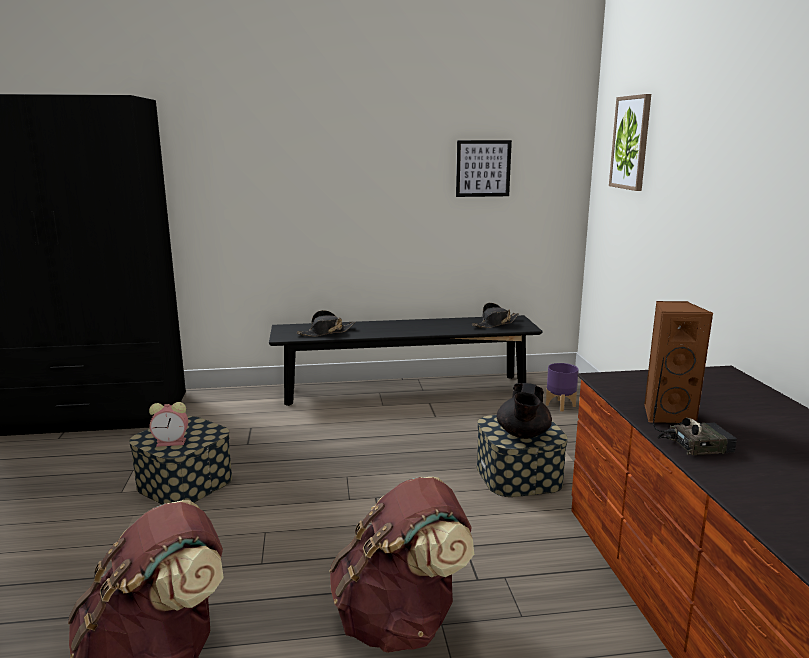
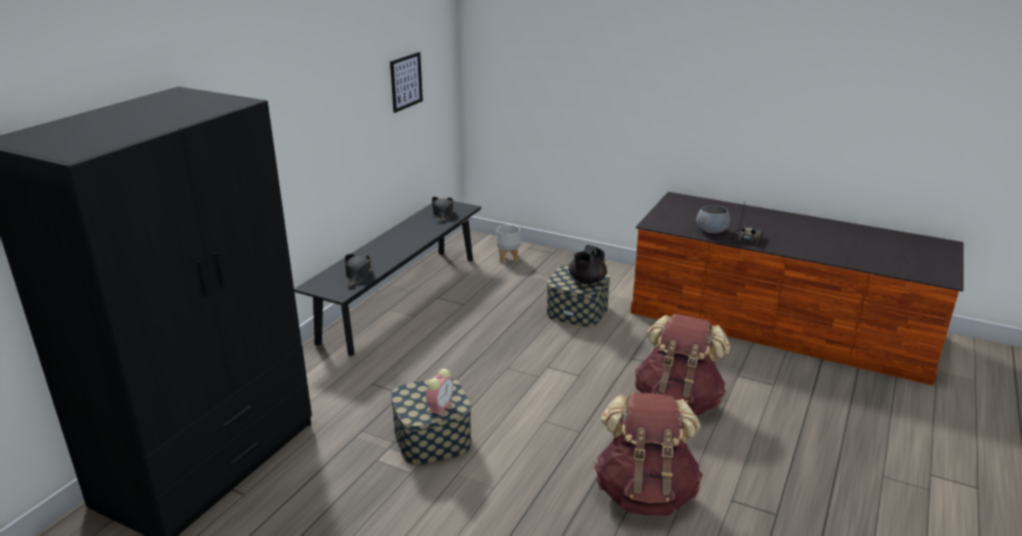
camera: 55 degrees left, 10 degrees up
black teapot [497,383,552,439] -> black teapot turned 75 degrees clockwise [568,245,607,284]
purple planter [546,363,579,412] -> grey planter [497,225,520,263]
picture [609,94,651,191] -> none
brown speaker [644,301,713,423] -> grey bowl [696,205,730,233]

